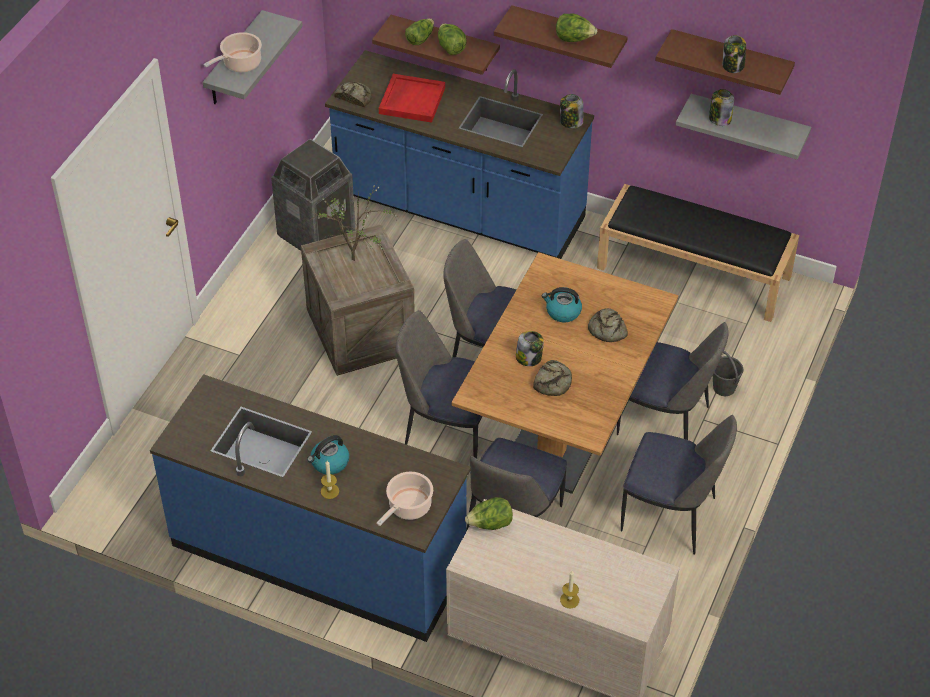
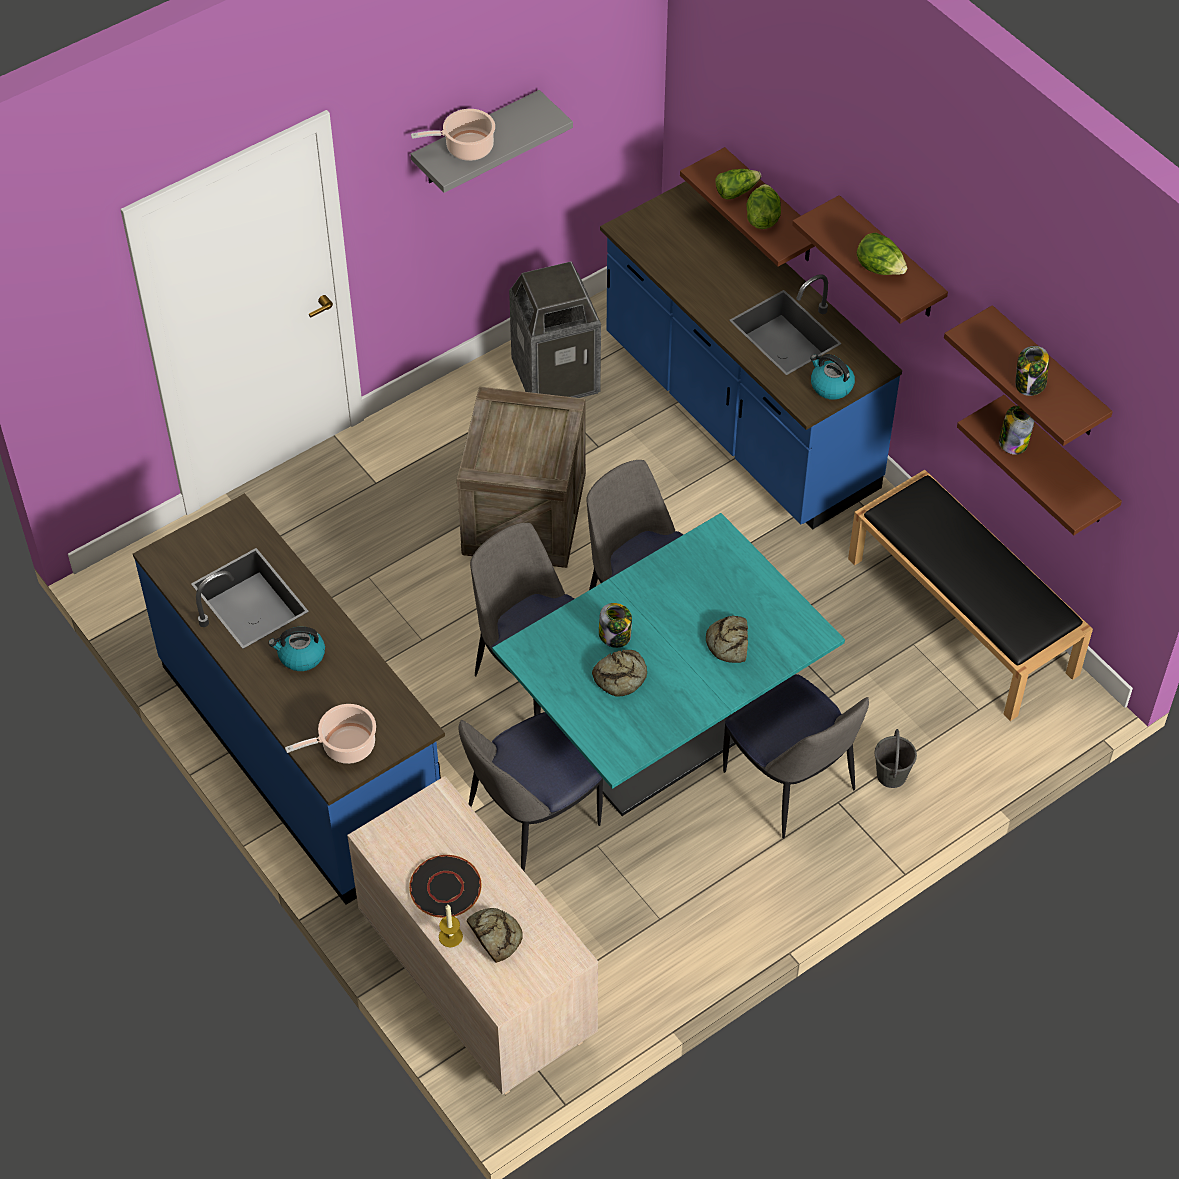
camera: 30 degrees right, 5 degrees up
potted plant [309,182,397,261] -> none
candle [321,461,339,499] -> none
bread [334,82,372,107] -> bread moved to [466,908,523,963]
red tray [379,74,445,123] -> none
brown dining table [451,252,679,494] -> turquoise dining table [492,513,845,816]
lettuce [465,497,513,530] -> none
kettle [542,287,582,322] -> kettle moved to [810,354,855,400]
jar [560,94,584,128] -> none
chair [621,415,737,555] -> none
grey shelf [676,94,811,159] -> brown shelf [957,395,1122,535]
none -> black plate [409,855,482,918]

